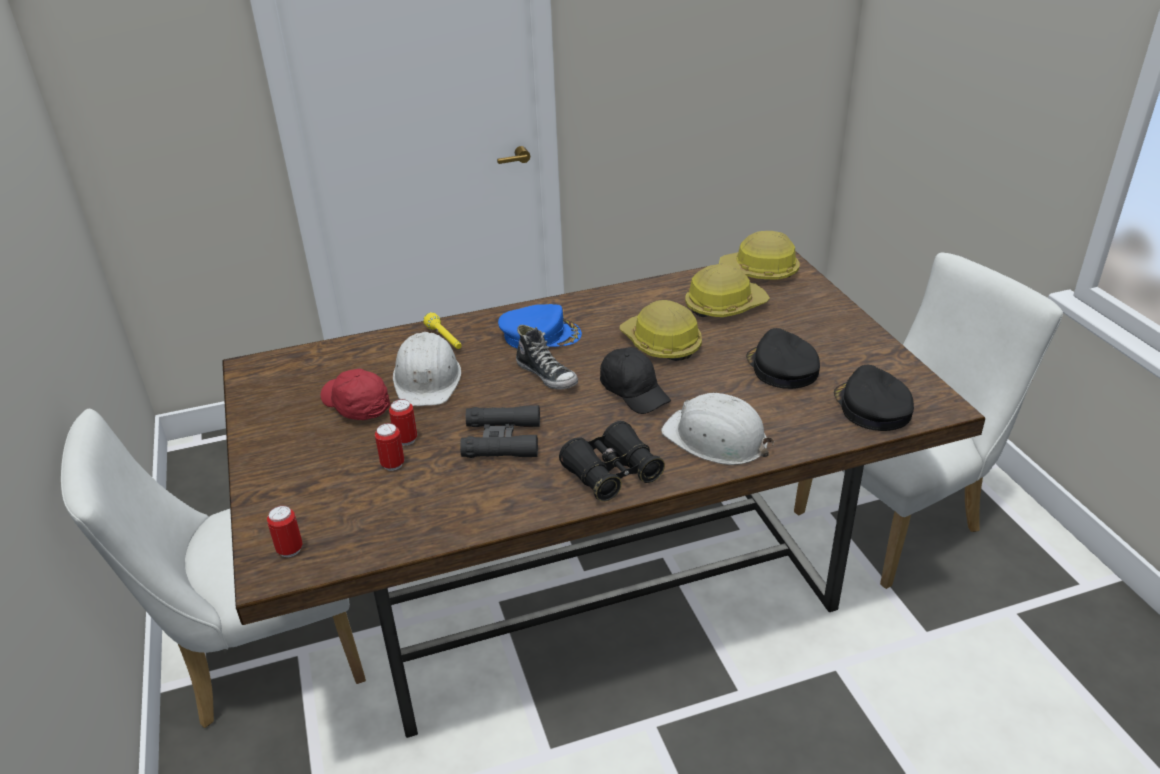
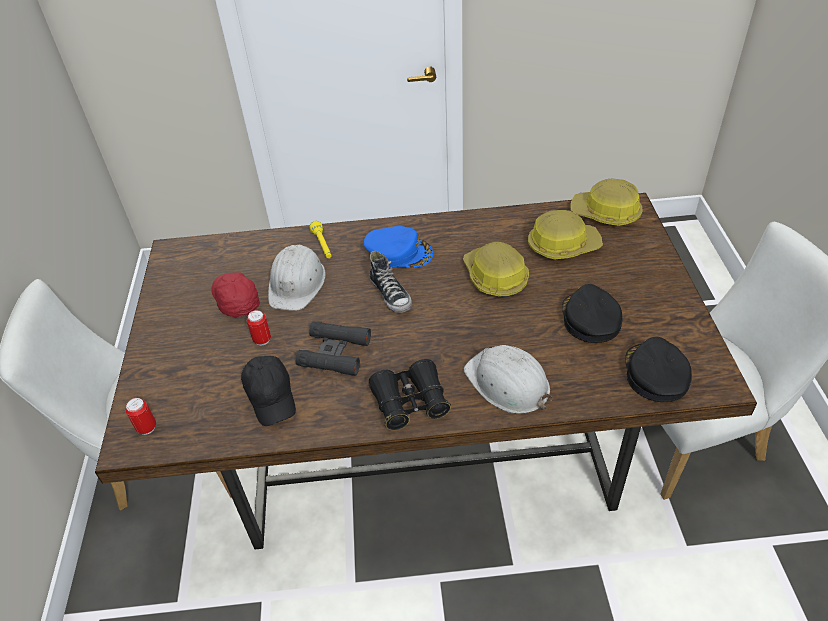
camera: 15 degrees right, 10 degrees up
can [375,423,404,471] -> none
black cap [600,347,671,414] -> black cap moved to [241,356,296,426]

